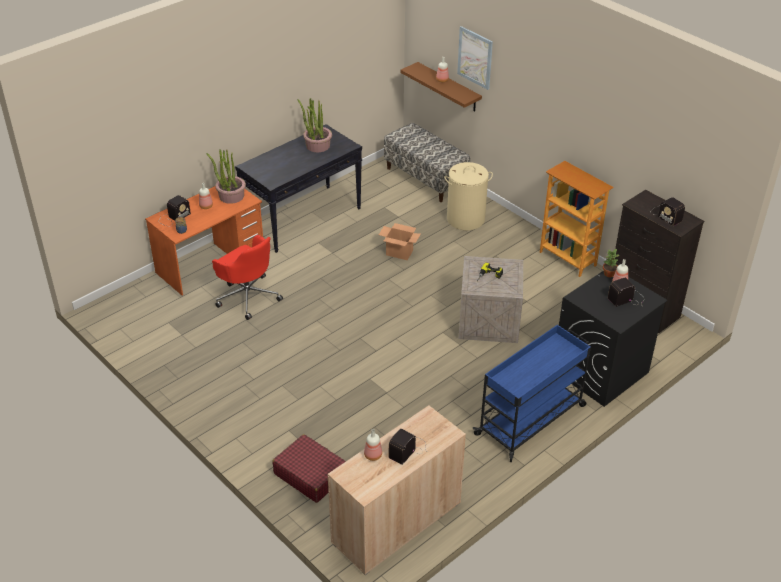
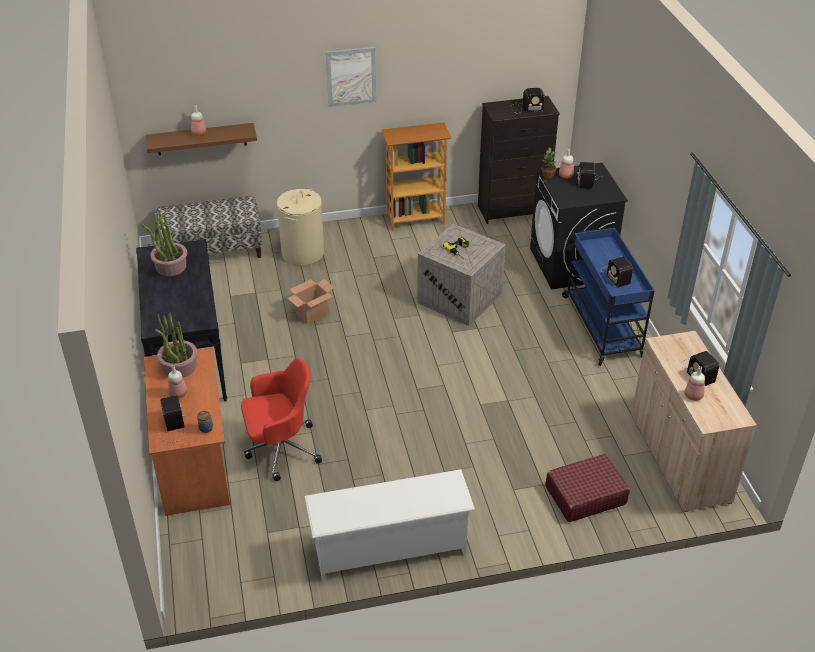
camera: 60 degrees left, 0 degrees up
picture [457,26,493,90] -> picture moved to [326,47,376,107]
none -> white shoe rack [304,469,475,581]
none -> radio [603,257,633,288]

